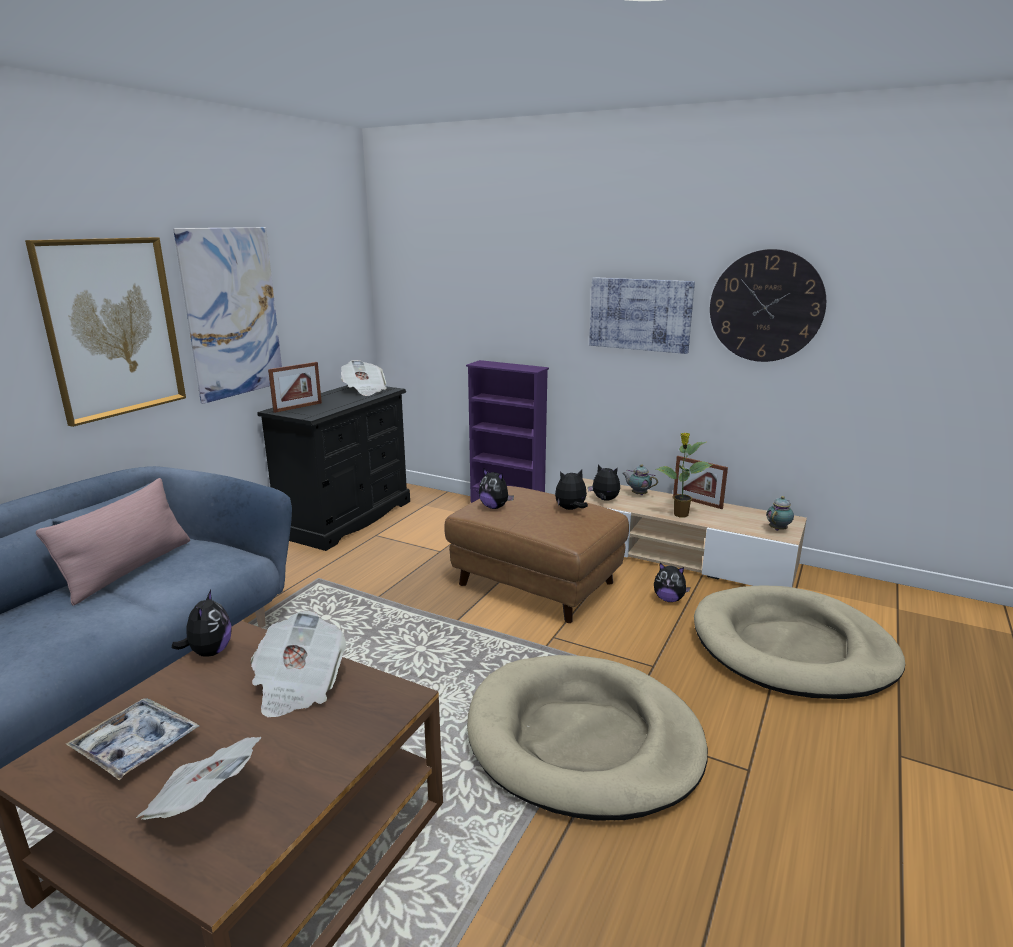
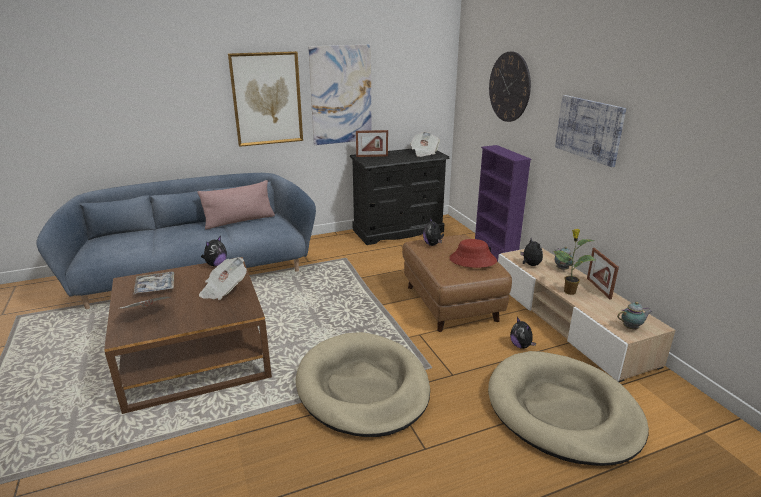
camera: 40 degrees right, 5 degrees up
plush toy [555,470,588,510] -> red hat [450,239,497,268]
wall clock [710,249,826,362] -> wall clock moved to [489,52,531,122]

